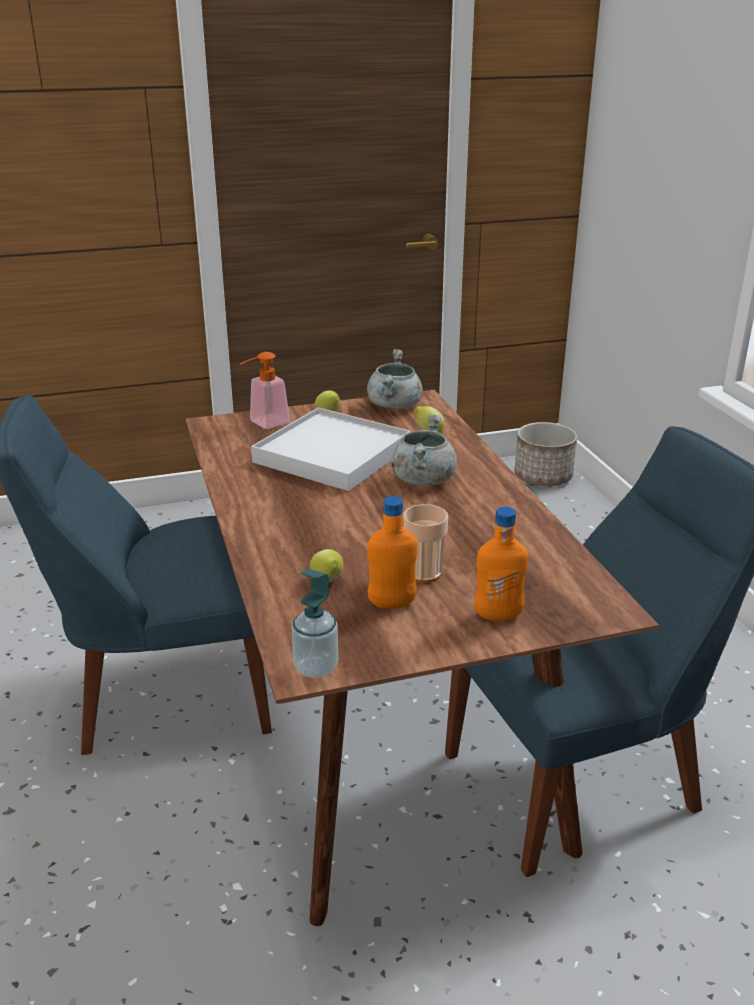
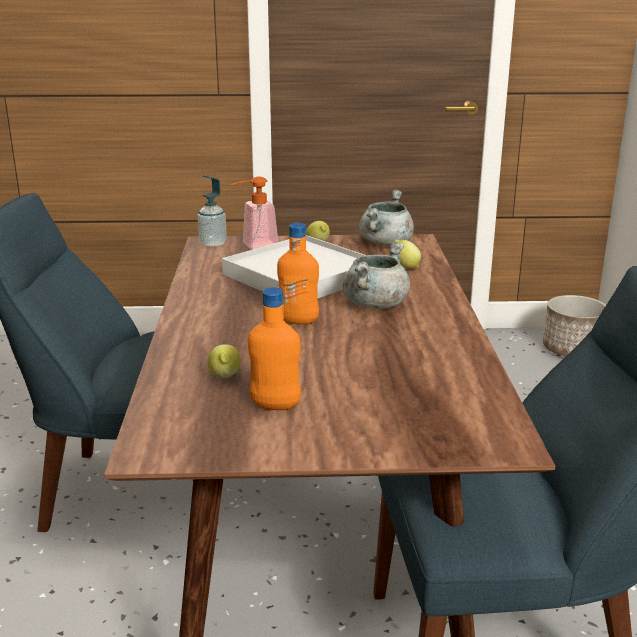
camera: 15 degrees right, 5 degrees down
soap dispenser [292,569,338,678] -> soap dispenser moved to [198,176,227,247]
cup [403,504,448,583] -> none
orange bottle [474,507,529,621] -> orange bottle moved to [277,223,319,325]

